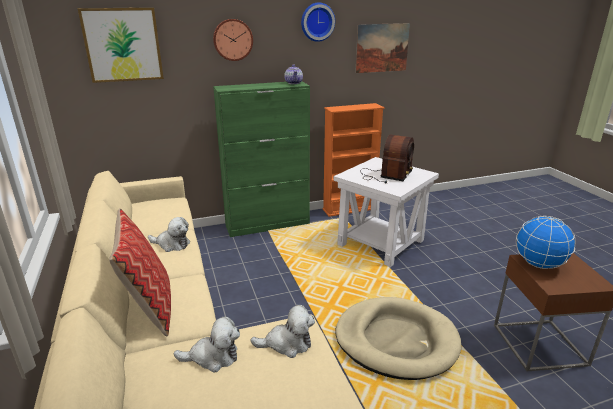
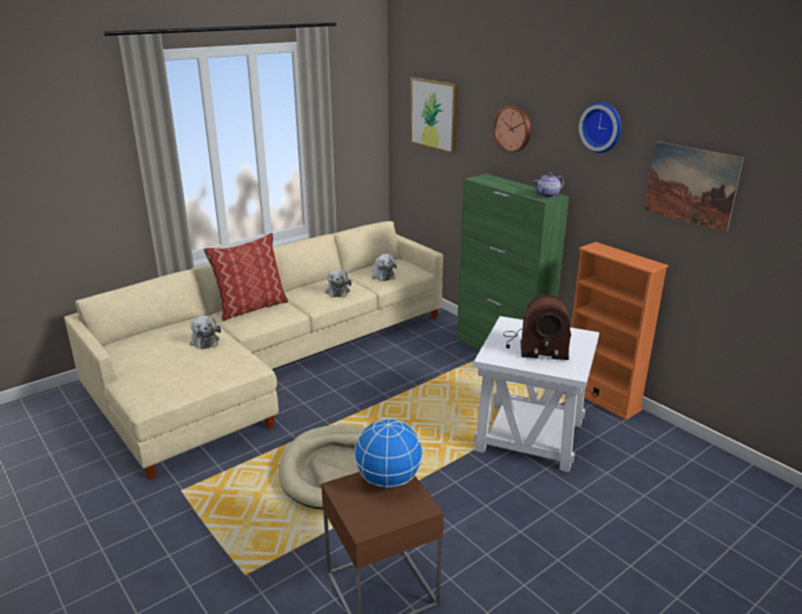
camera: 70 degrees right, 0 degrees up
plush toy [250,305,315,358] -> plush toy moved to [372,254,397,281]

